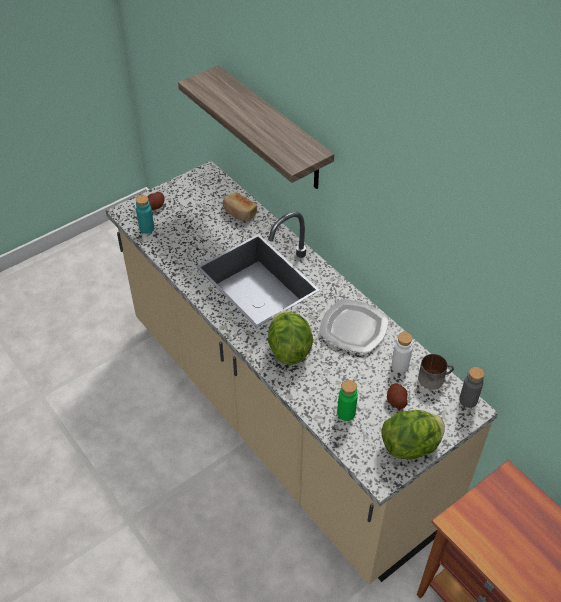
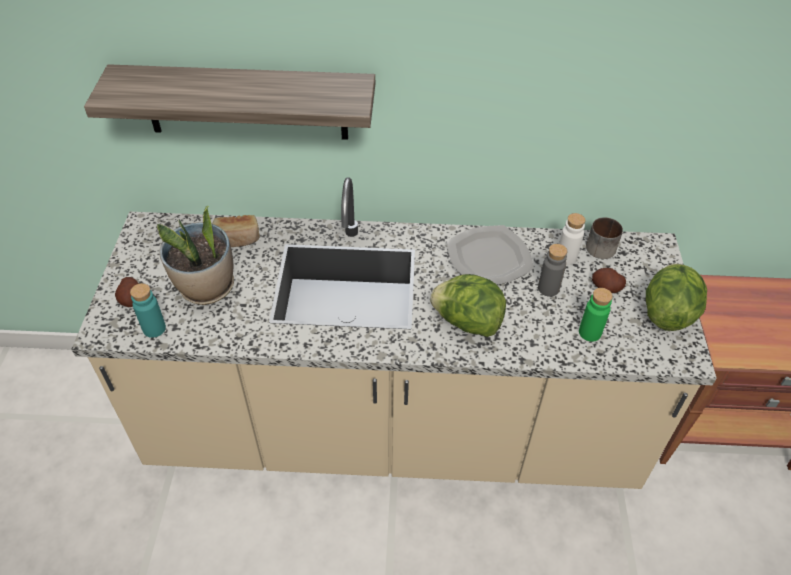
camera: 50 degrees left, 0 degrees up
grey bottle [459,367,484,408] -> grey bottle moved to [538,244,567,297]
none -> potted plant [157,206,234,305]

